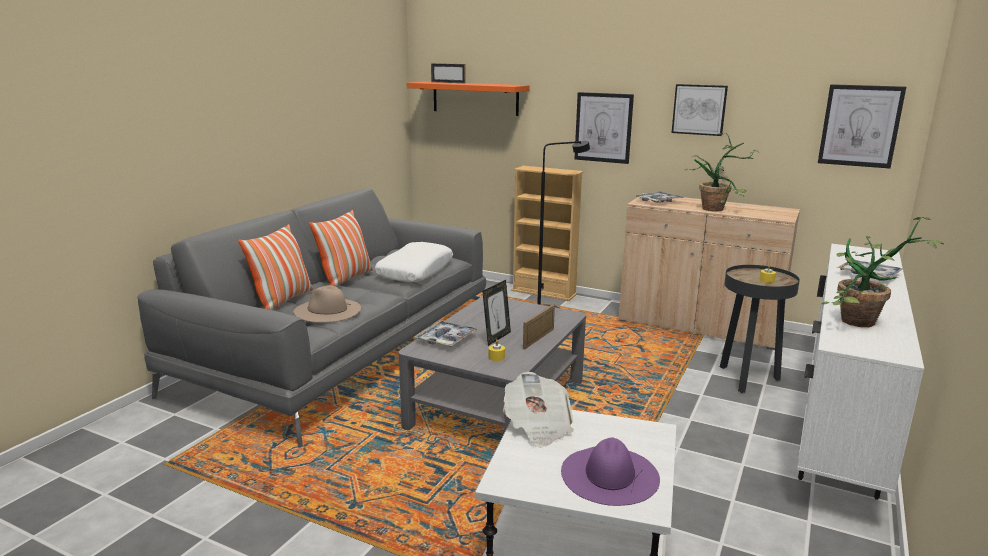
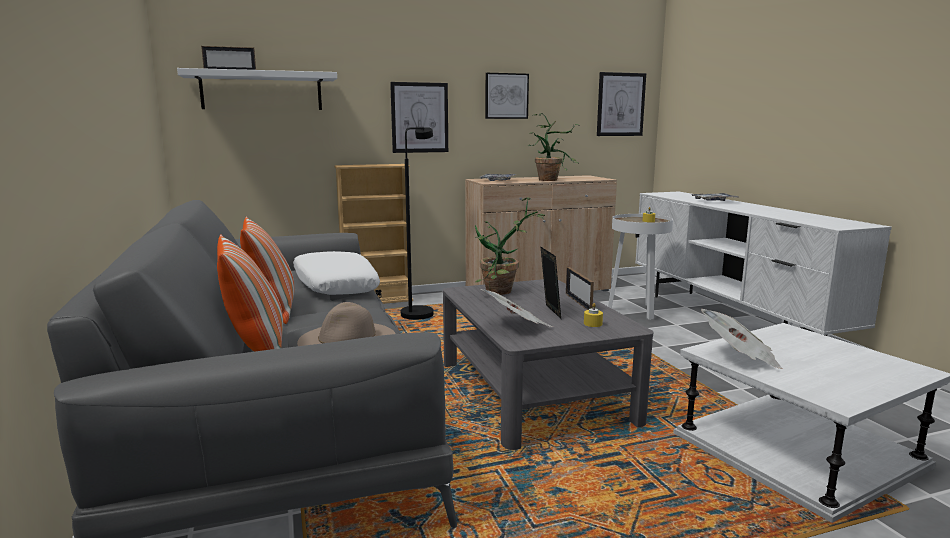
camera: 45 degrees left, 5 degrees down
orange shelf [407,81,529,116] -> white shelf [177,68,337,110]
tray [415,321,478,347] -> newspaper [480,289,552,327]
purple hat [561,438,660,506] -> none
black side table [720,265,800,393] -> white side table [608,214,673,320]
potted plant [822,217,944,327] -> potted plant moved to [475,198,545,295]

